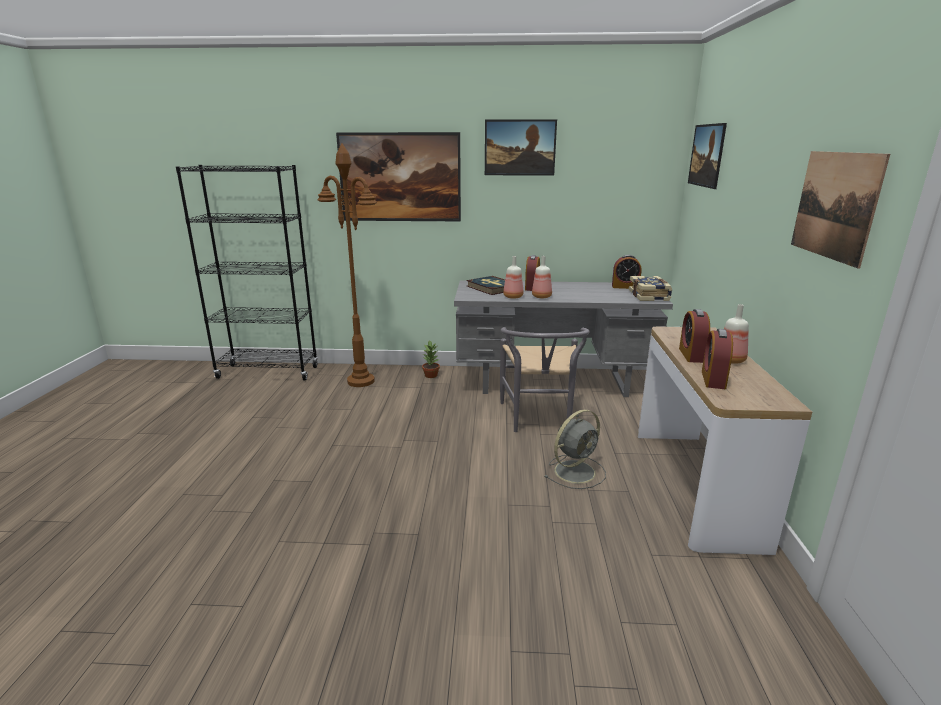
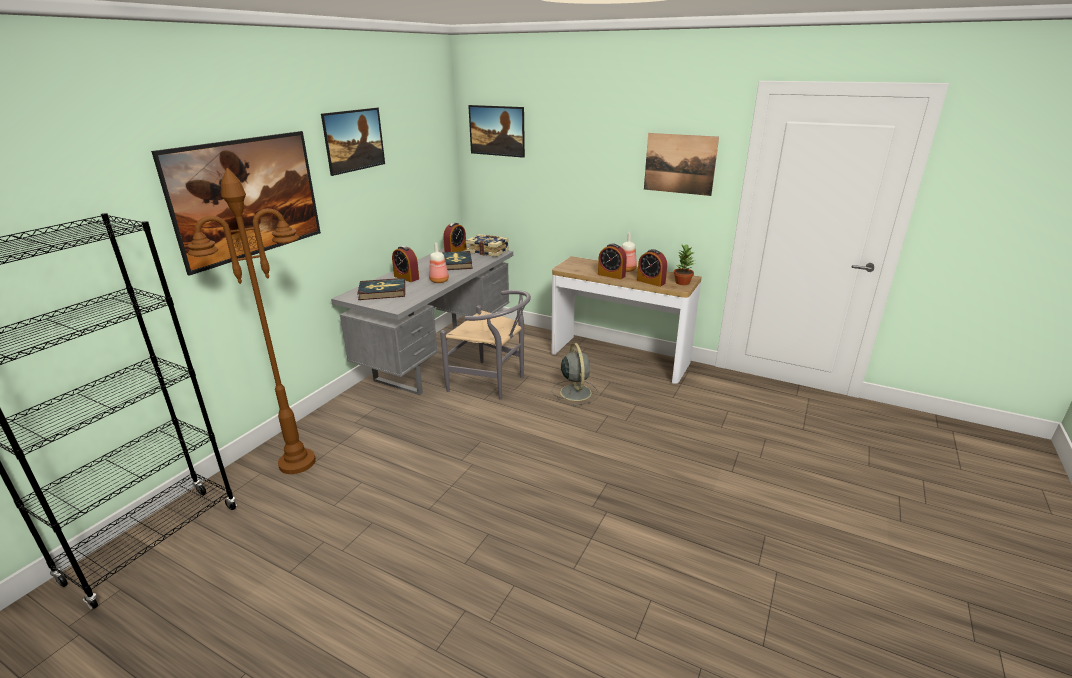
camera: 65 degrees left, 5 degrees up
potted plant [422,341,440,378] -> potted plant moved to [674,244,695,285]
bottle [503,256,523,299] -> none
none -> book [441,251,473,270]

